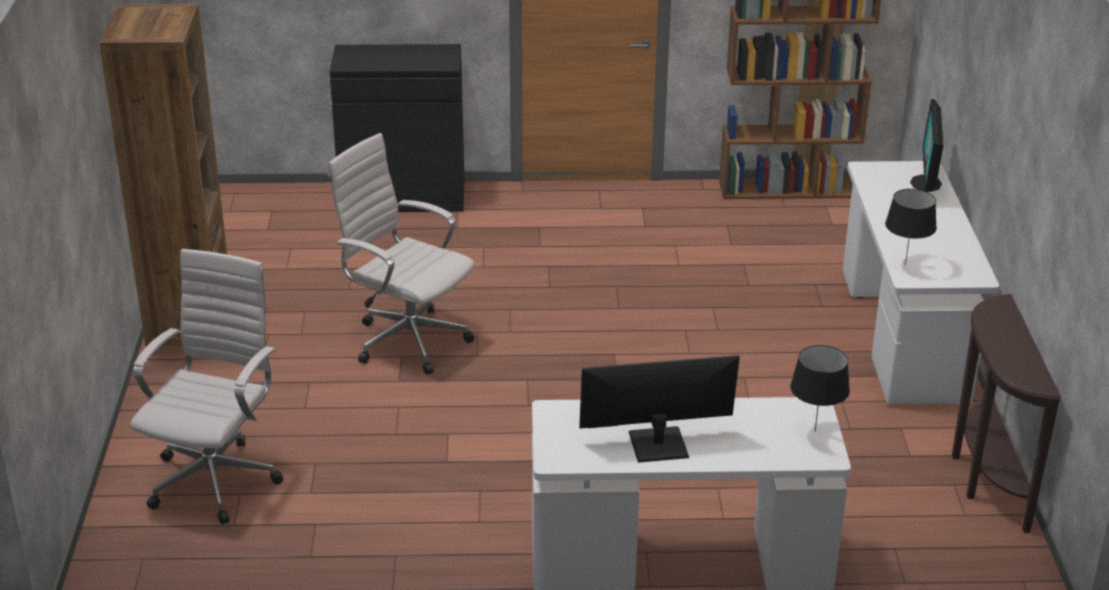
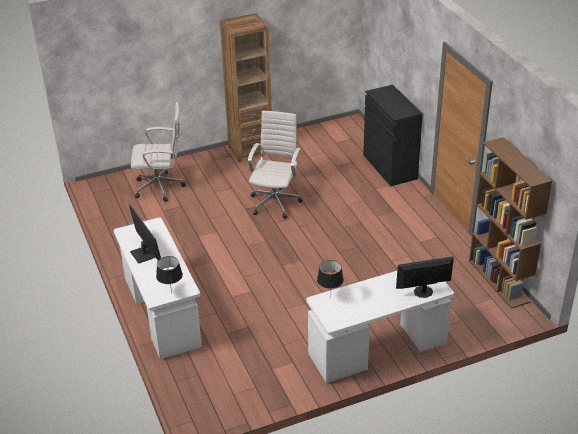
camera: 70 degrees right, 5 degrees up
brown console table [952,294,1061,533] -> none

